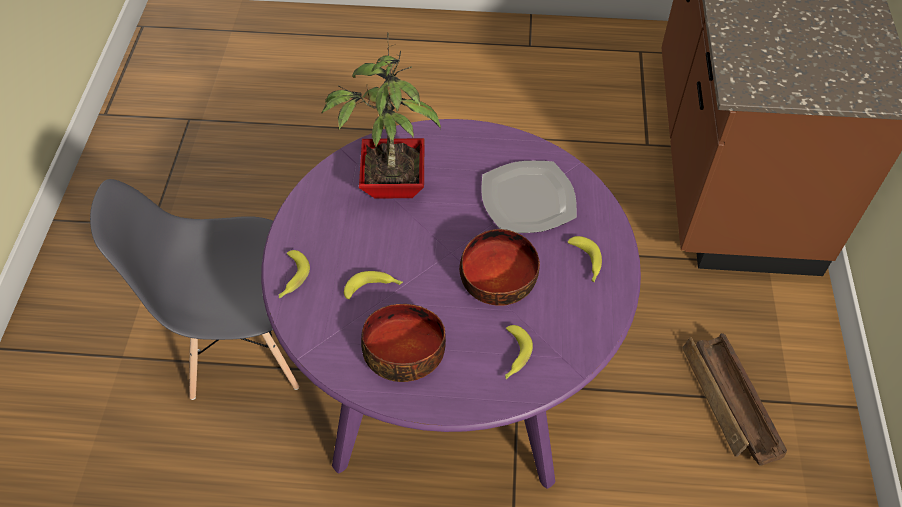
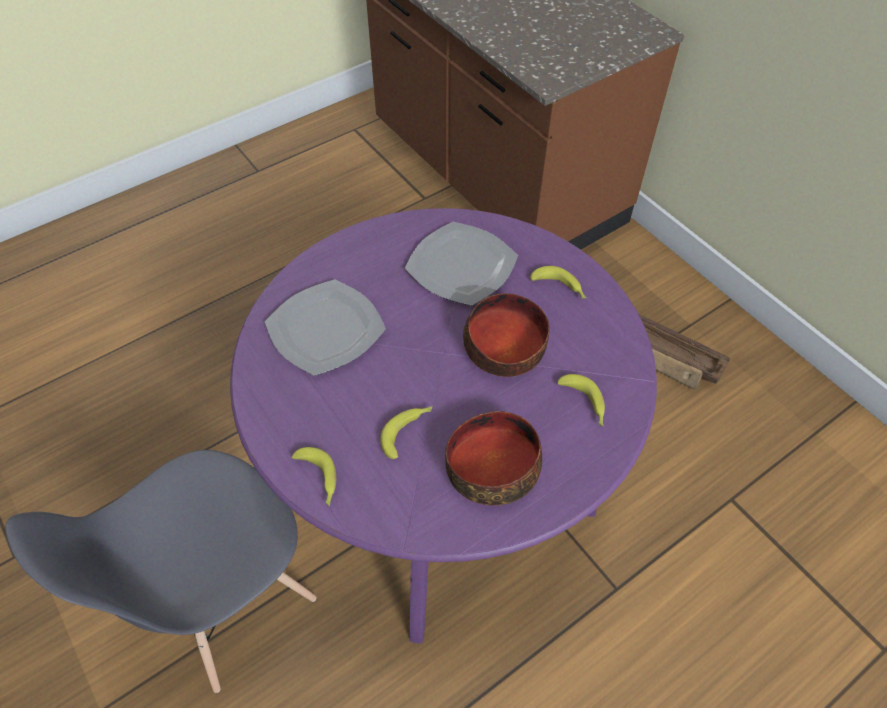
camera: 40 degrees left, 0 degrees up
potted plant [321,33,441,199] -> plate [265,279,386,376]

